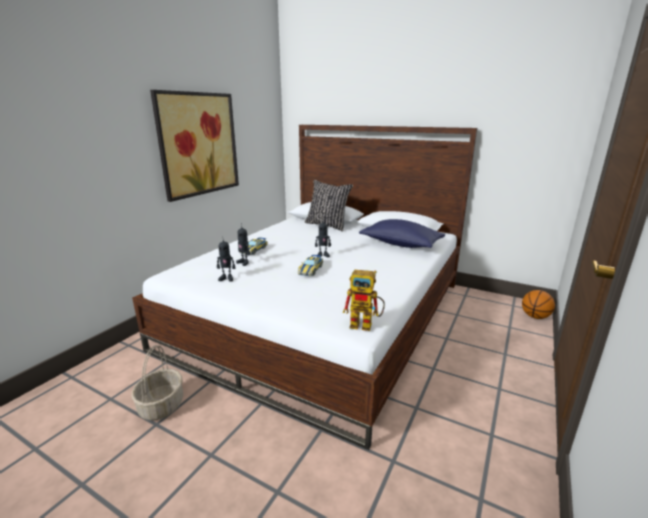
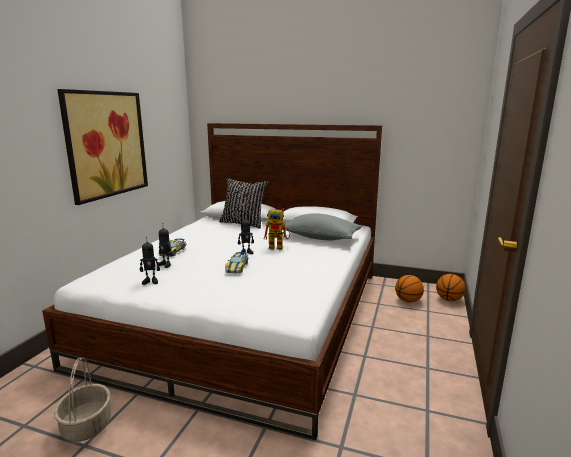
camera: 10 degrees left, 5 degrees down
toy robot [343,270,385,331] -> toy robot moved to [264,209,290,250]
blue pillow [359,219,445,248] -> grey pillow [282,213,362,241]
none -> basketball [395,275,424,303]

